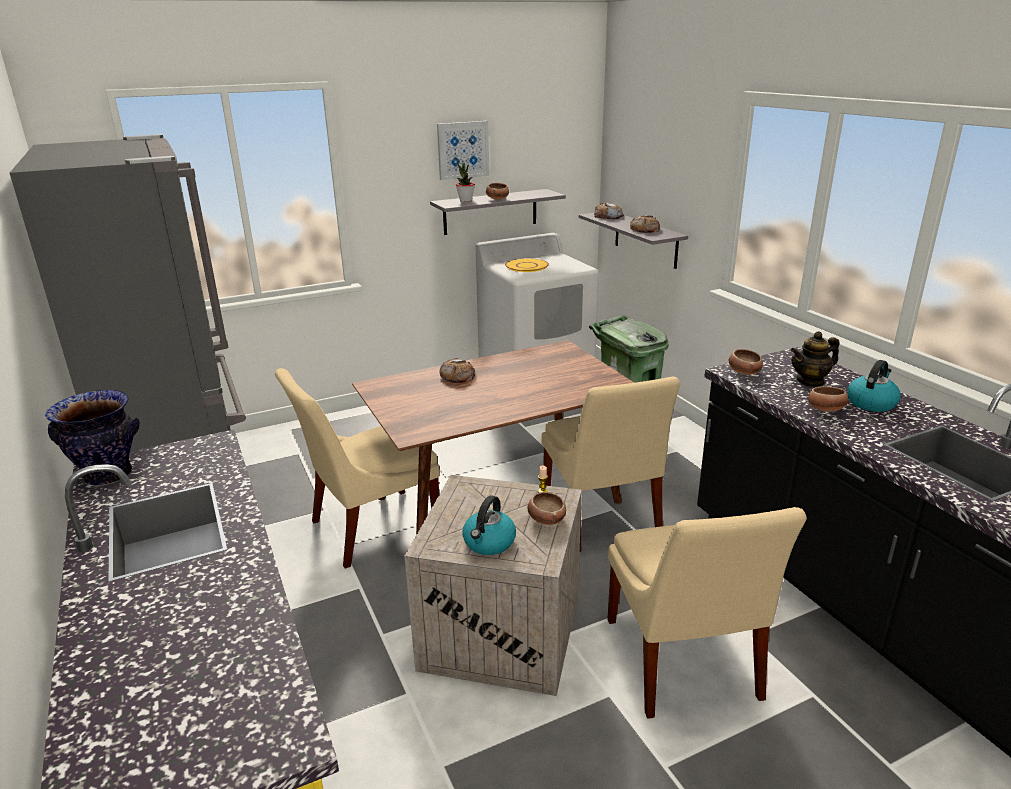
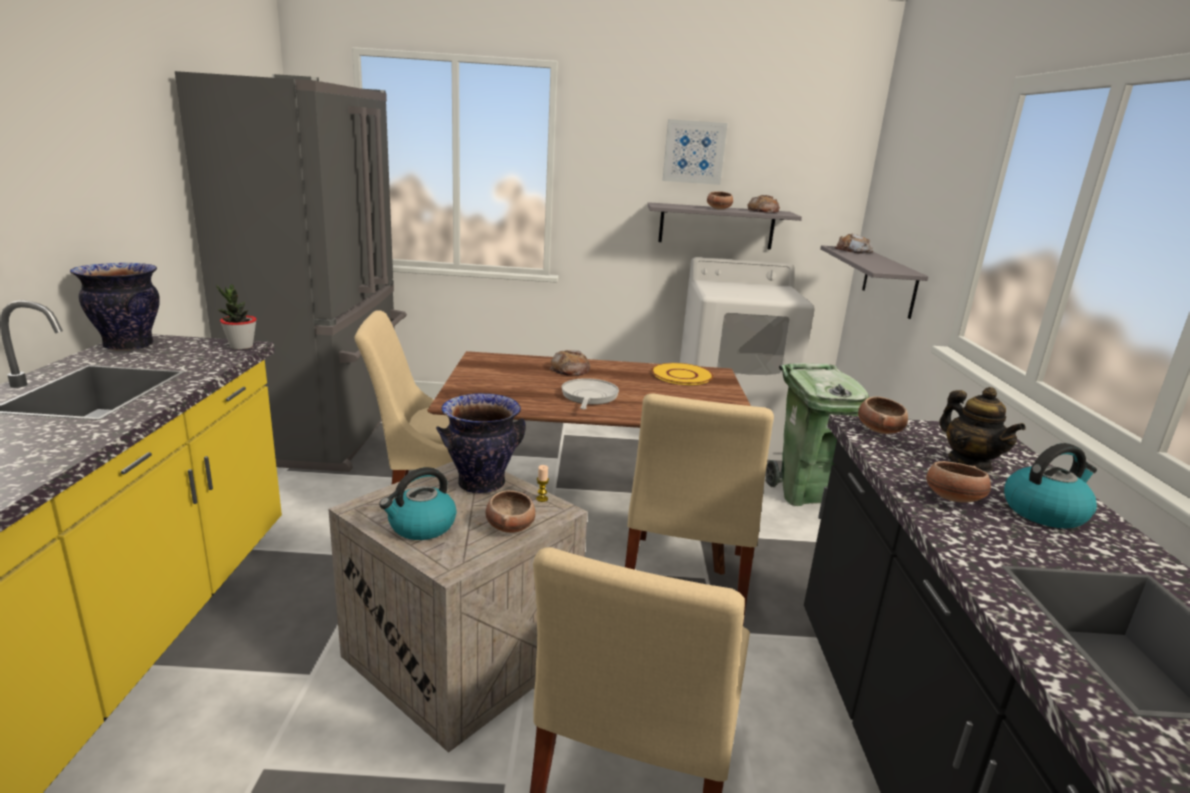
camera: 25 degrees right, 5 degrees down
potted plant [456,163,475,202] -> potted plant moved to [216,284,257,350]
yellow plate [505,258,549,272] -> yellow plate moved to [651,363,714,385]
bread [630,215,660,233] -> bread moved to [747,195,780,213]
teapot [791,331,840,387] -> teapot turned 120 degrees counterclockwise [939,387,1026,472]
none -> vase [436,393,526,494]
none -> frying pan [561,378,619,409]

